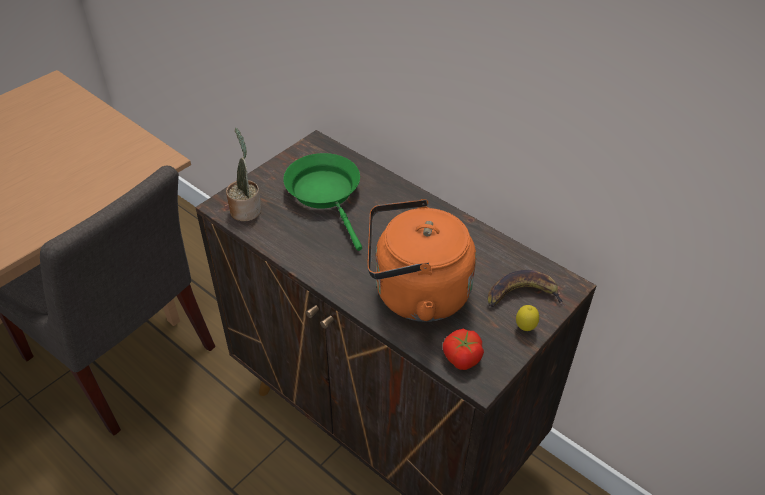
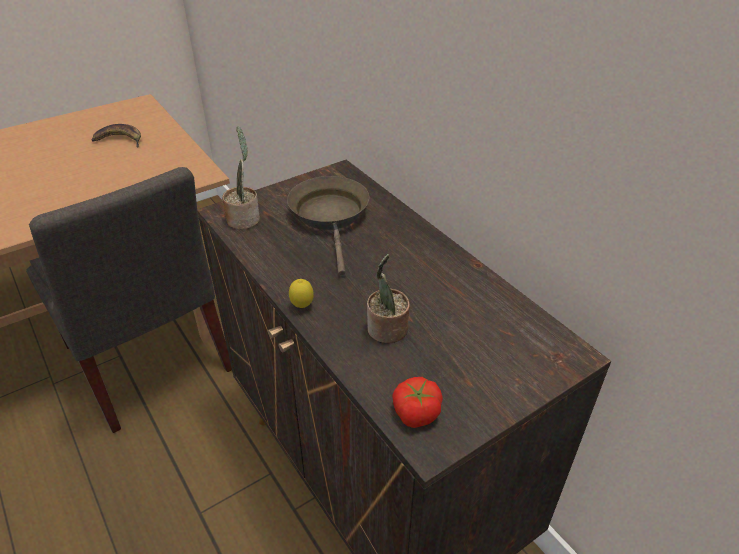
camera: 15 degrees right, 5 degrees down
green frying pan [283,153,362,251] -> brown frying pan [287,176,370,276]
orange kettle [367,199,476,322] -> potted plant [367,254,410,343]
banana [488,270,565,307] -> banana moved to [91,124,141,147]
lemon [516,305,539,331] -> lemon moved to [289,279,314,308]

